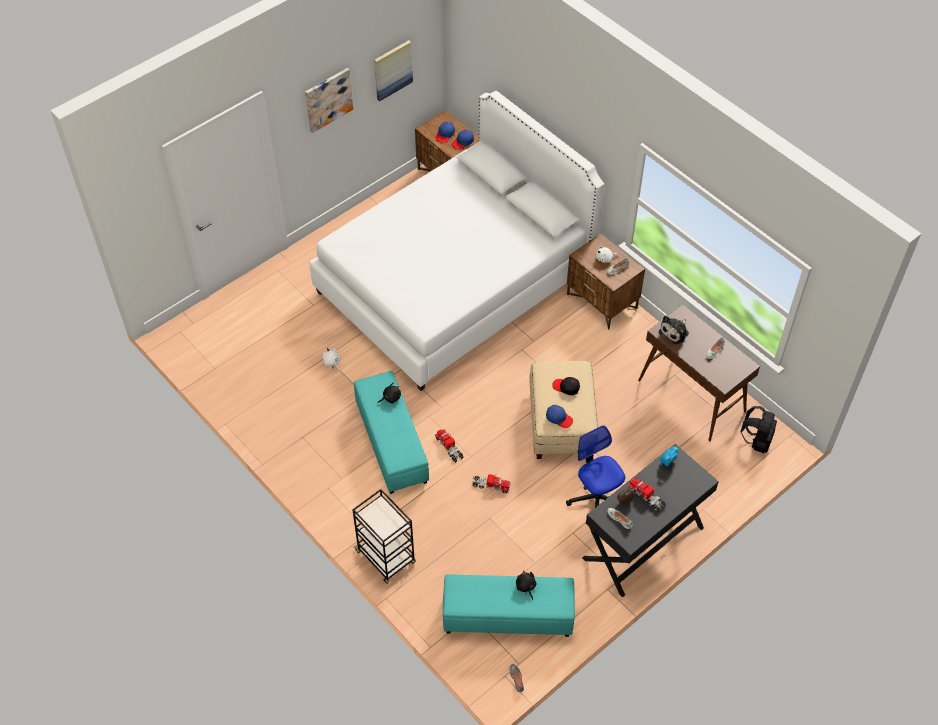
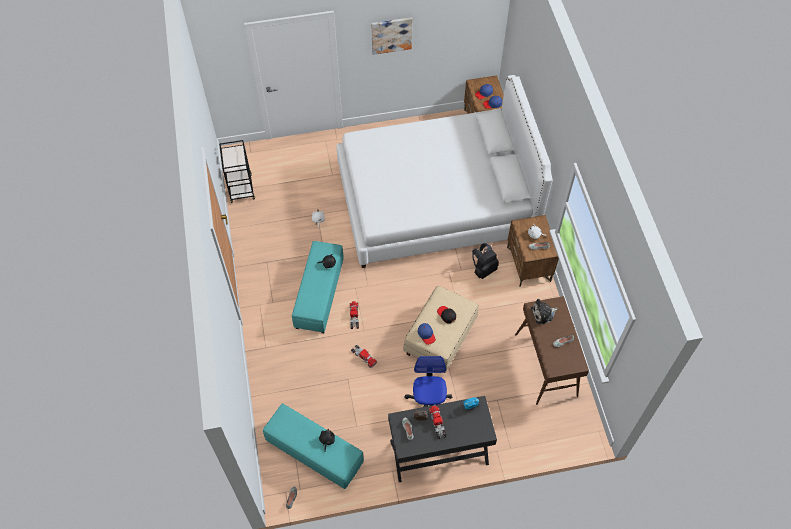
camera: 30 degrees right, 5 degrees up
black cart [352,489,416,584] -> black cart moved to [219,140,255,203]
picture [374,40,413,101] -> none
black backpack [741,406,777,453] -> black backpack moved to [472,243,499,279]

